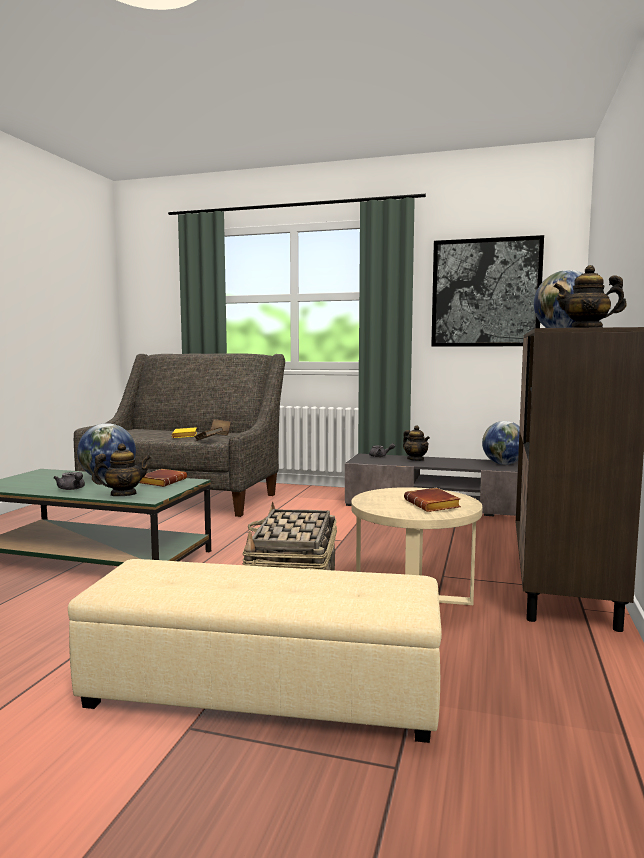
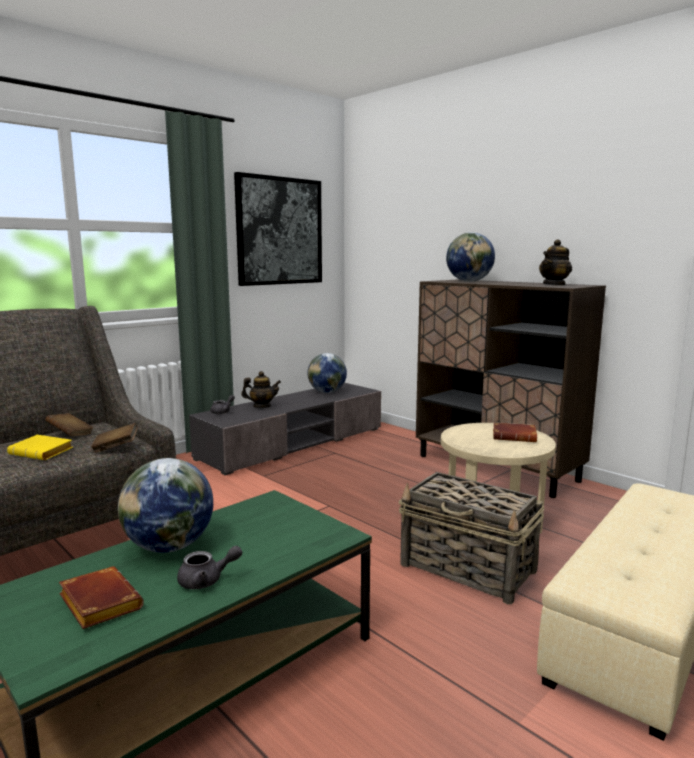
camera: 60 degrees left, 5 degrees up
teapot [92,443,151,496] -> none
brown book [139,469,187,487] -> brown book moved to [59,567,144,629]

